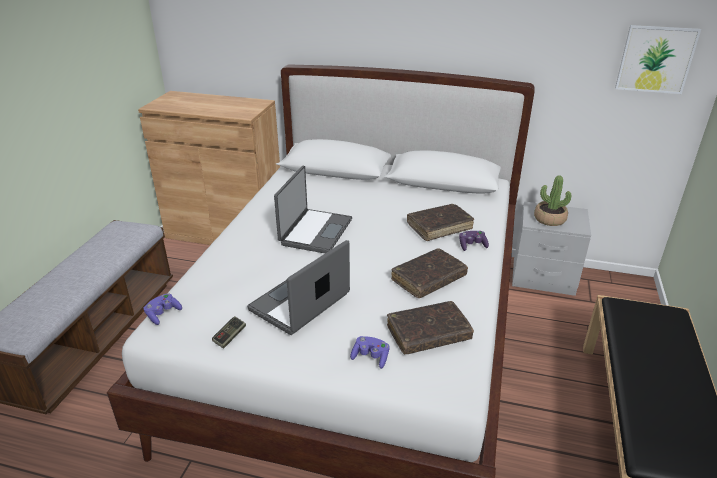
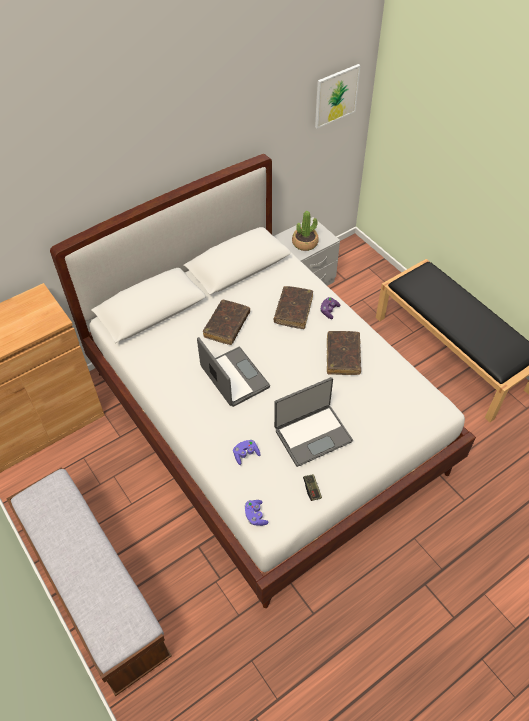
camera: 50 degrees left, 20 degrees up
laptop [247,240,350,335] -> laptop turned 105 degrees counterclockwise [274,377,353,467]
purple game controller [350,336,390,369] -> purple game controller moved to [233,440,261,465]
brown book [387,301,474,354] -> brown book moved to [203,300,250,345]

